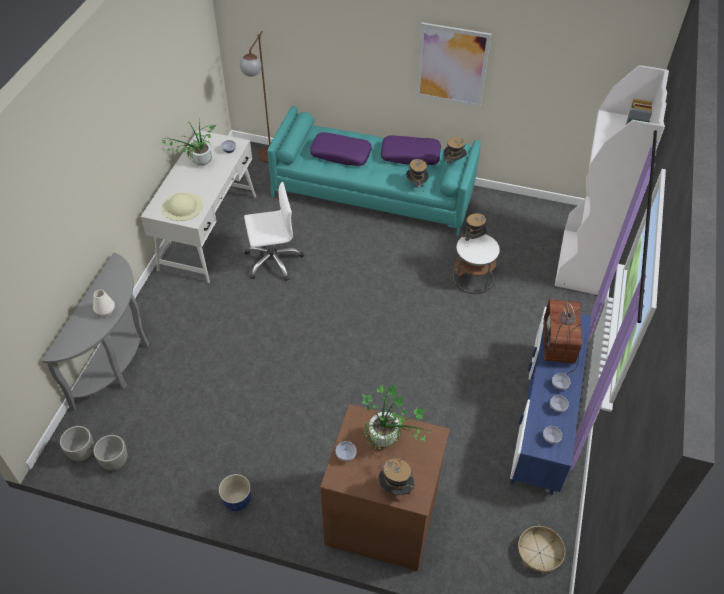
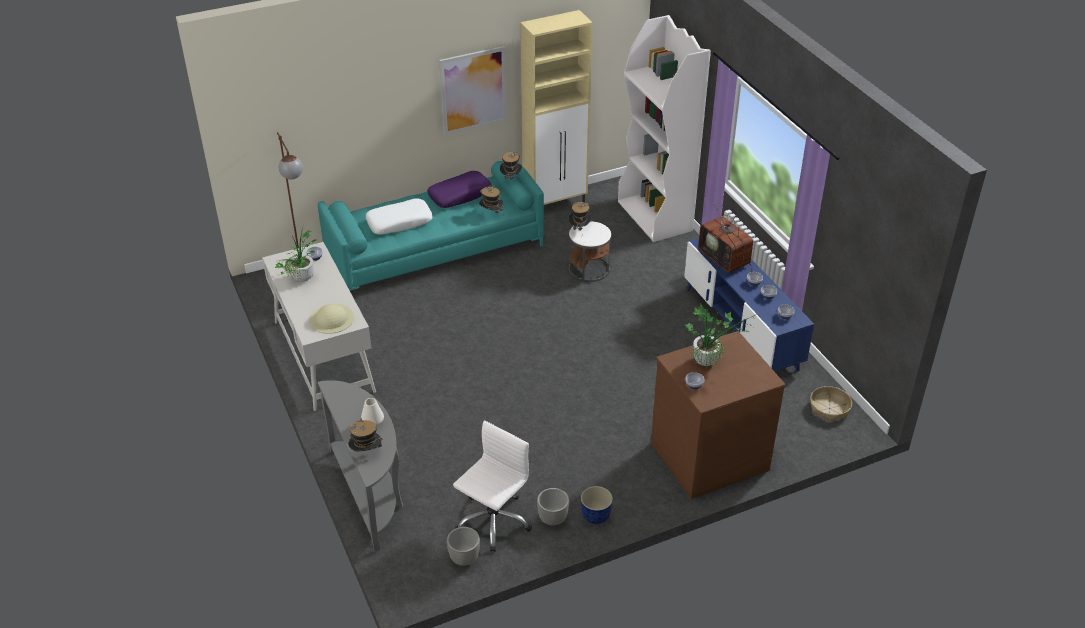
camera: 40 degrees left, 10 degrees down
grey planter [60,426,94,461] -> grey planter moved to [537,488,569,525]
white office chair [244,182,304,281] -> white office chair moved to [453,421,532,552]
purple pillow [310,132,372,166] -> white pillow [366,198,433,234]
hat [379,458,414,495] -> hat moved to [348,417,383,451]
none -> beige cabinet [521,10,593,205]

